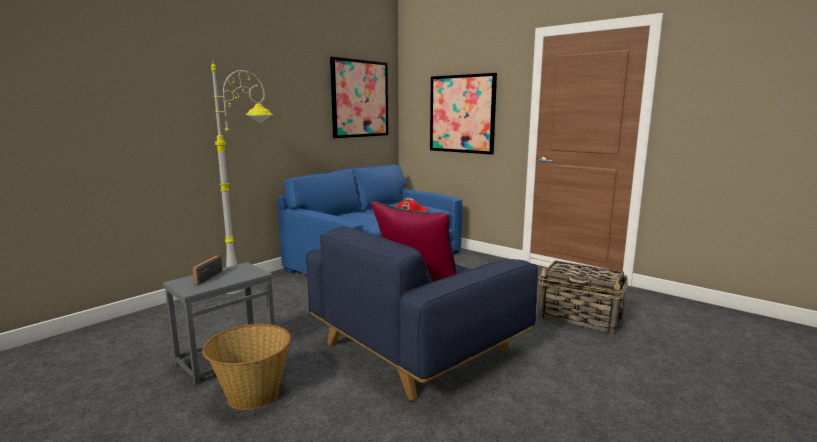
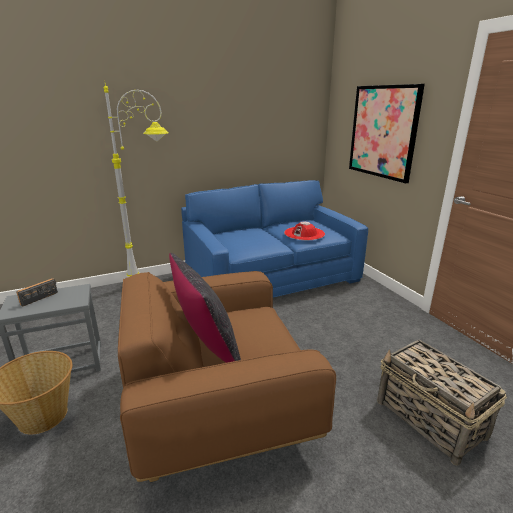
camera: 25 degrees right, 10 degrees up
blue armchair [306,226,538,401] -> brown armchair [118,271,336,482]
picture [330,57,388,138] -> none

